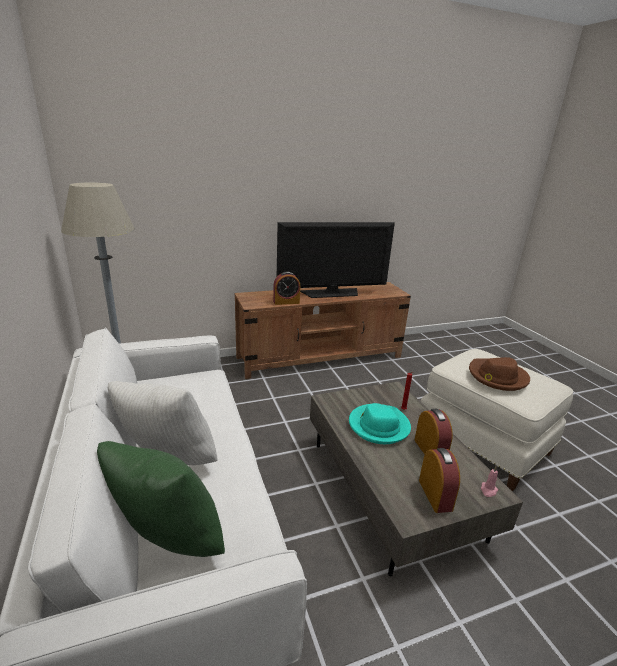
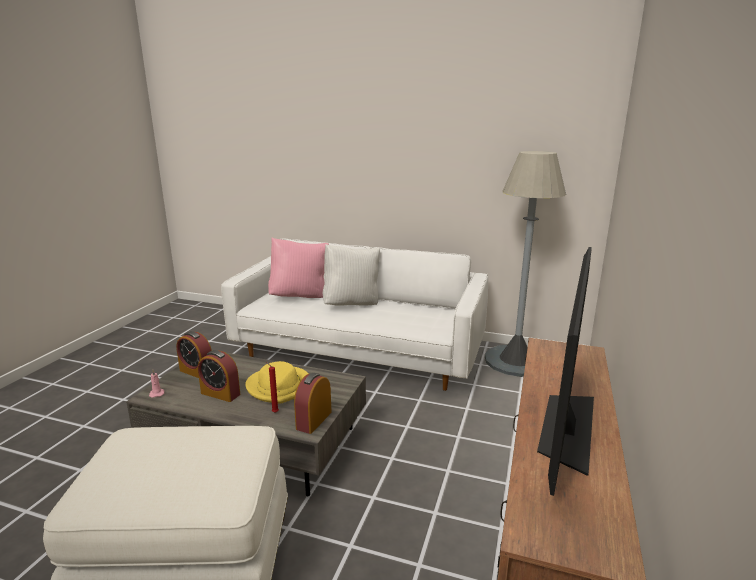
camera: 130 degrees right, 5 degrees down
green pillow [97,441,225,557] -> pink pillow [268,238,329,298]
alarm clock [273,271,300,305] -> alarm clock moved to [294,373,331,434]
turquoise hat [349,403,411,444] -> yellow hat [245,361,309,404]
brown hat [469,357,530,391] -> none

